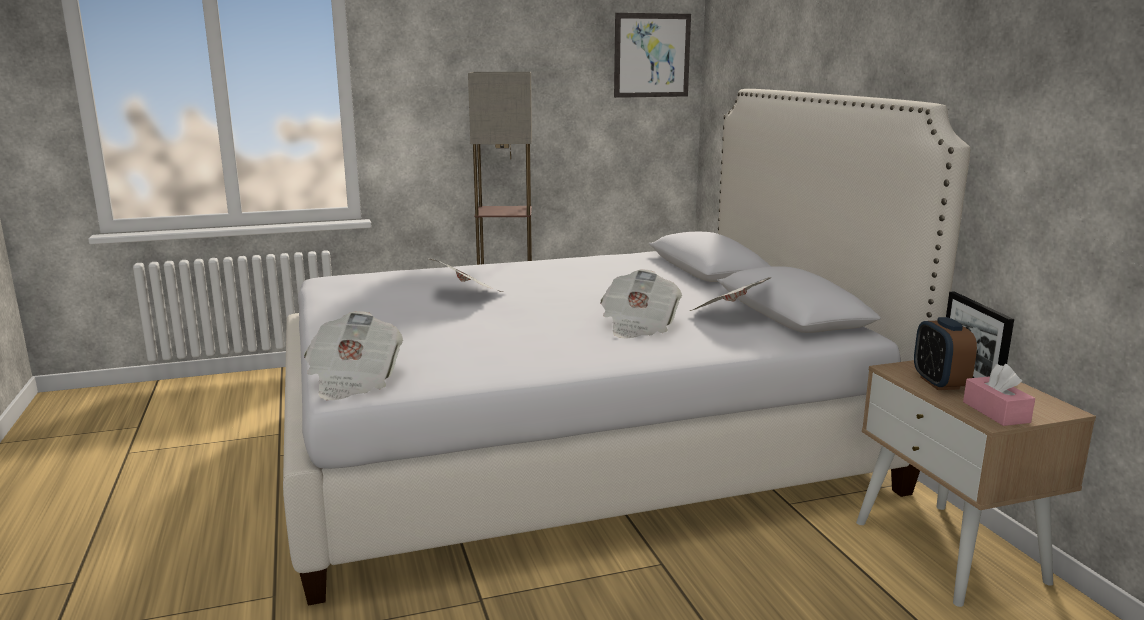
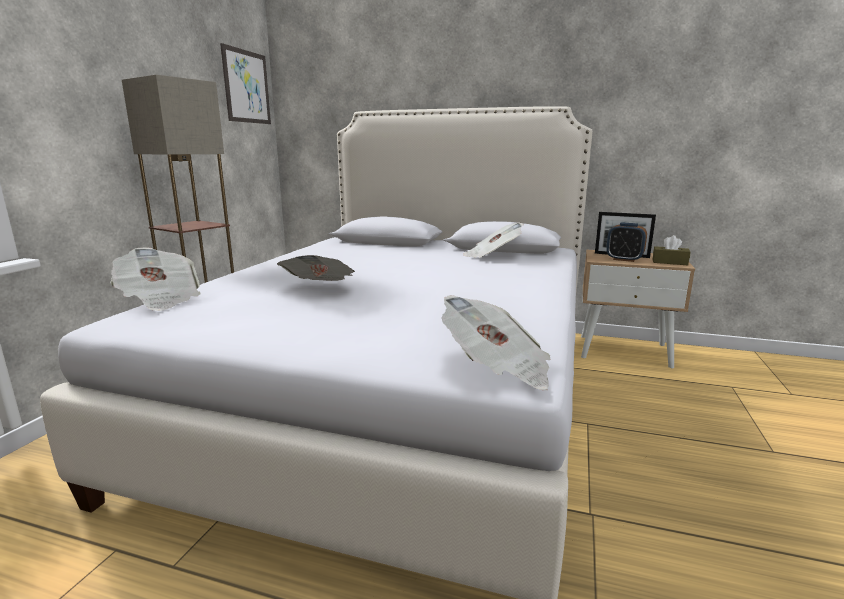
camera: 55 degrees left, 0 degrees up
newspaper [601,269,682,339] -> newspaper moved to [110,247,201,311]
pink tissue box [963,364,1035,426] -> brown tissue box [653,235,690,265]

